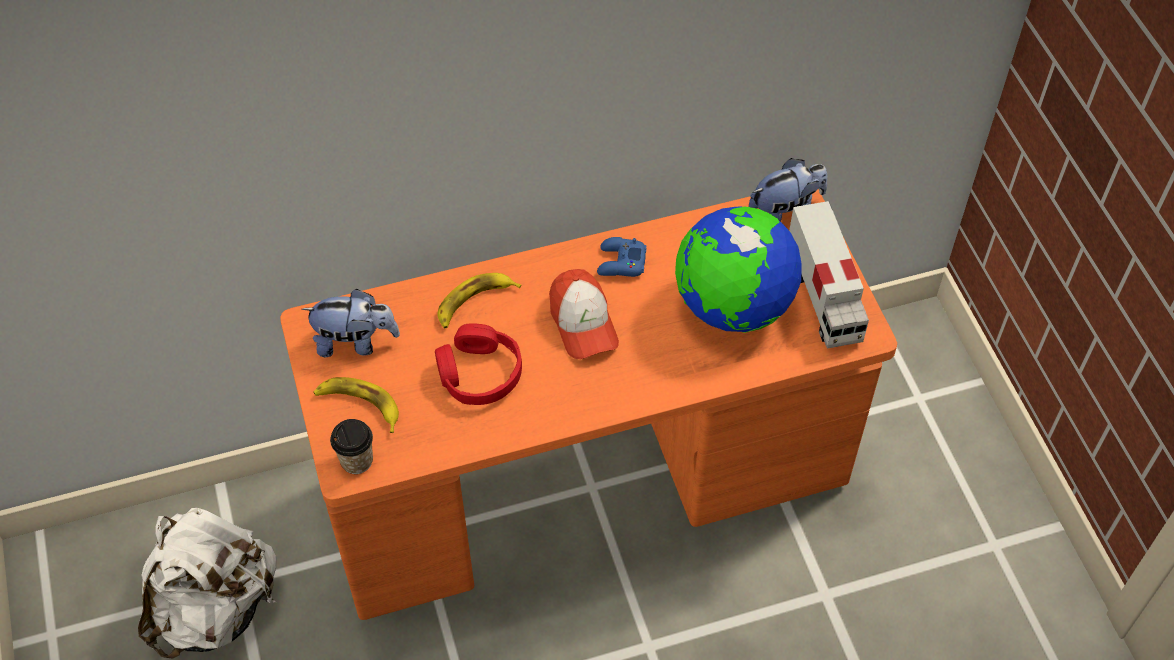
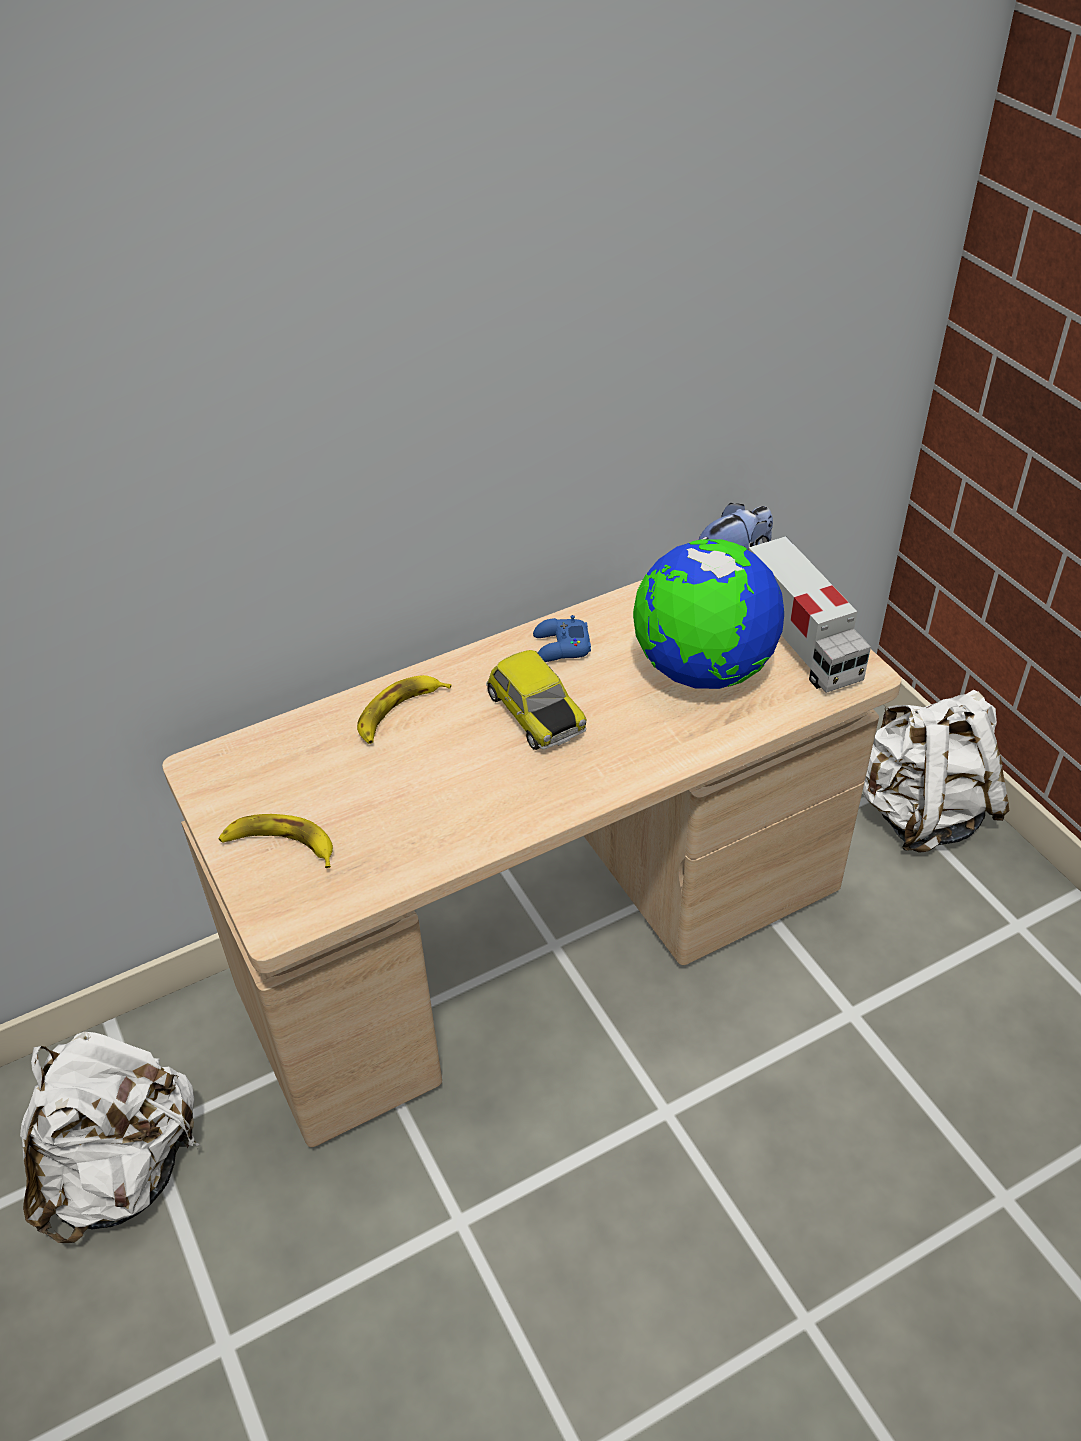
camera: 10 degrees left, 10 degrees down
orange desk [280,189,897,620] -> beige desk [162,580,901,1147]
plush toy [302,289,400,357] -> none
cup [330,419,373,474] -> none
red headphones [435,323,522,405] -> none
cap [549,269,619,359] -> toy car [486,650,586,750]
none -> white backpack [863,690,1009,853]

